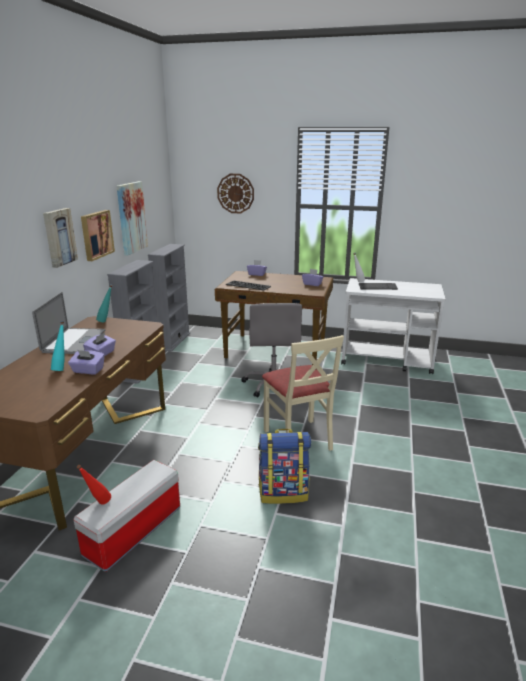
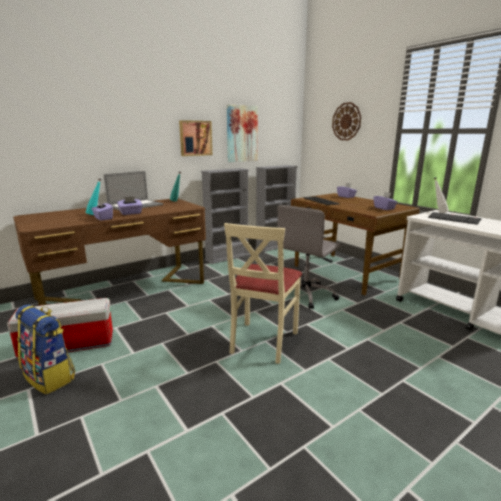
camera: 40 degrees right, 5 degrees down
picture [43,208,78,268] -> none
red bottle [77,465,111,505] -> none
backpack [258,429,311,504] -> backpack moved to [16,304,75,395]

